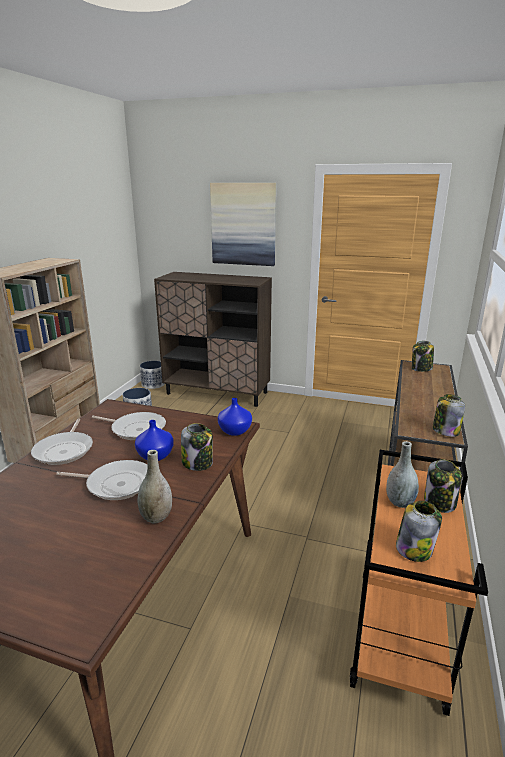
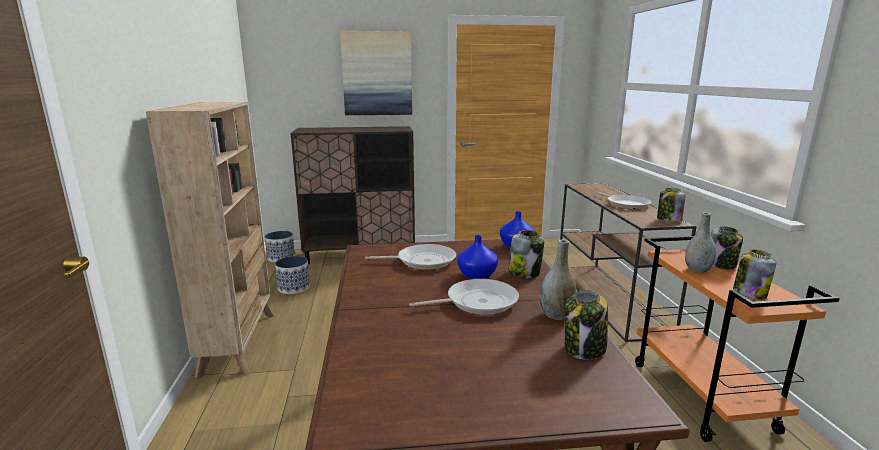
camera: 25 degrees left, 5 degrees down
frying pan [31,419,93,465] -> frying pan moved to [595,192,651,209]
jar [412,341,434,372] -> jar moved to [565,290,608,360]

